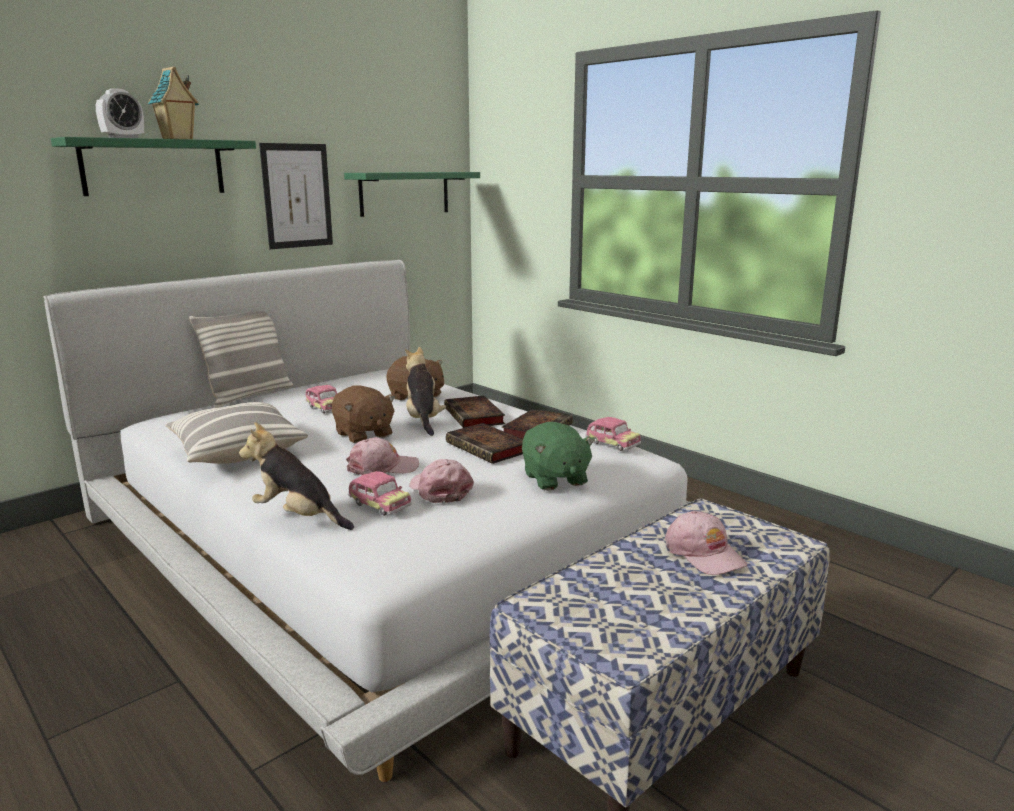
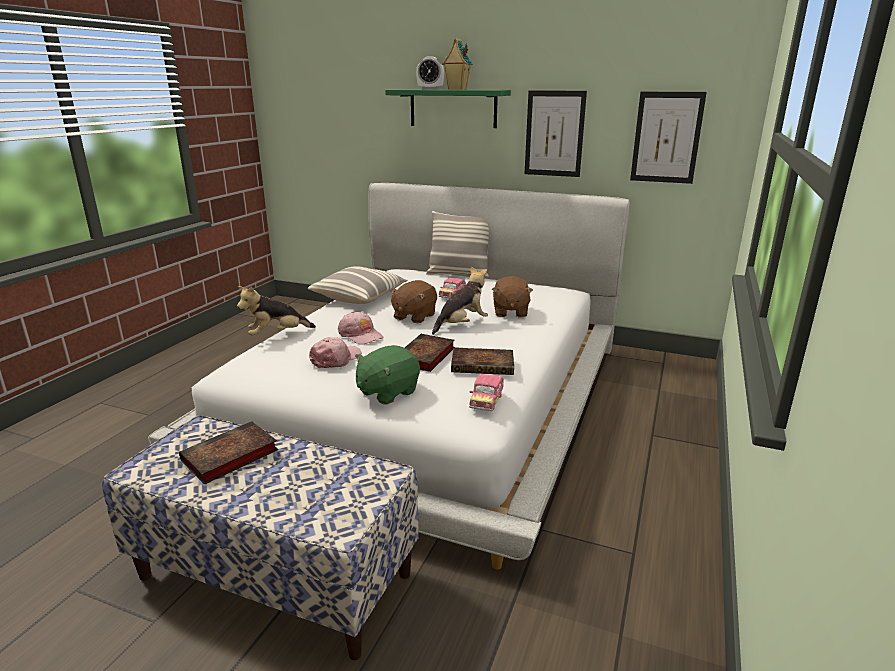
camera: 65 degrees right, 5 degrees up
plush toy [239,422,354,530] -> plush toy turned 120 degrees counterclockwise [237,286,316,335]
green shelf [344,172,480,217] -> picture [630,92,707,184]
toy car [348,471,412,516] -> none
book [444,396,505,428] -> book moved to [179,421,278,485]
pink cap [665,511,747,575] -> none

